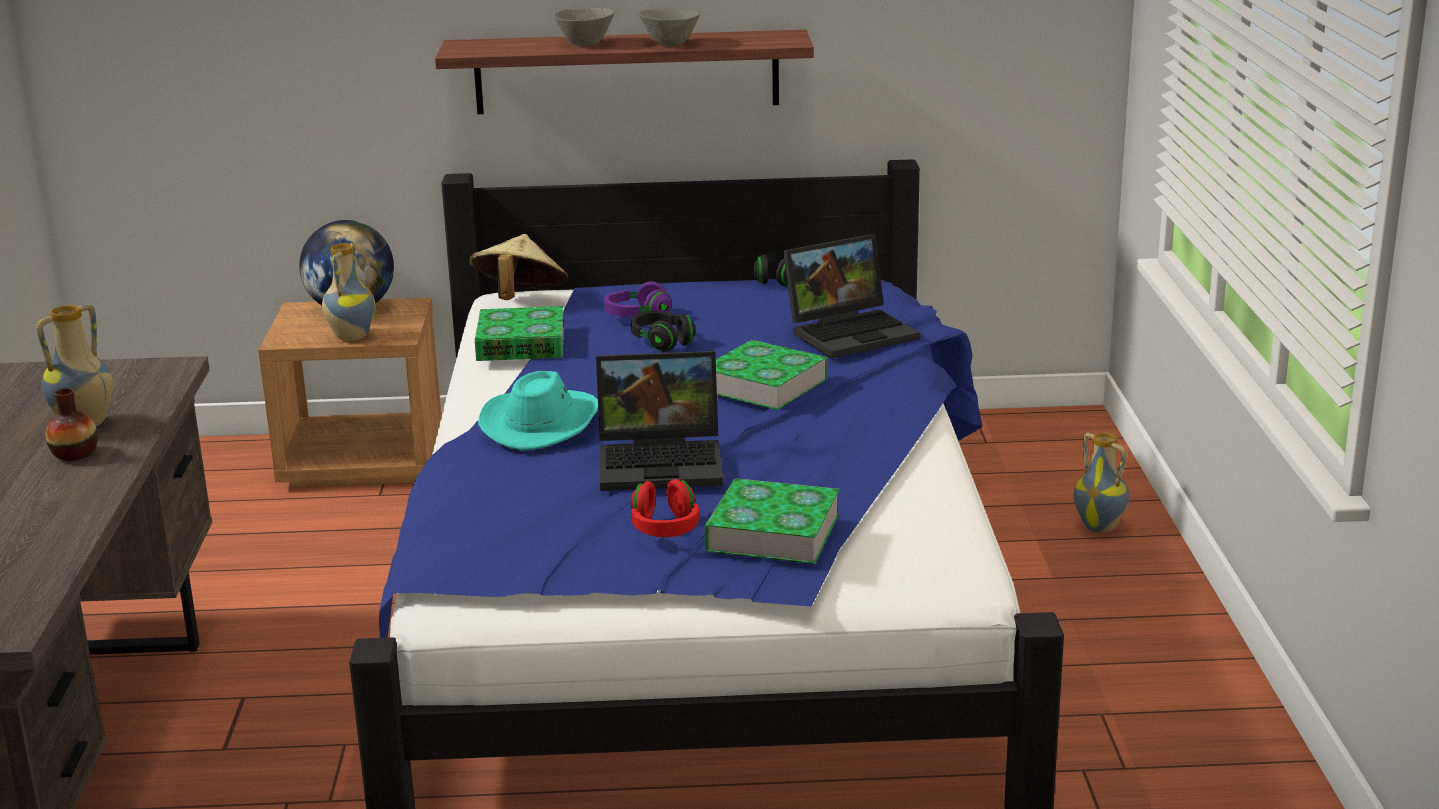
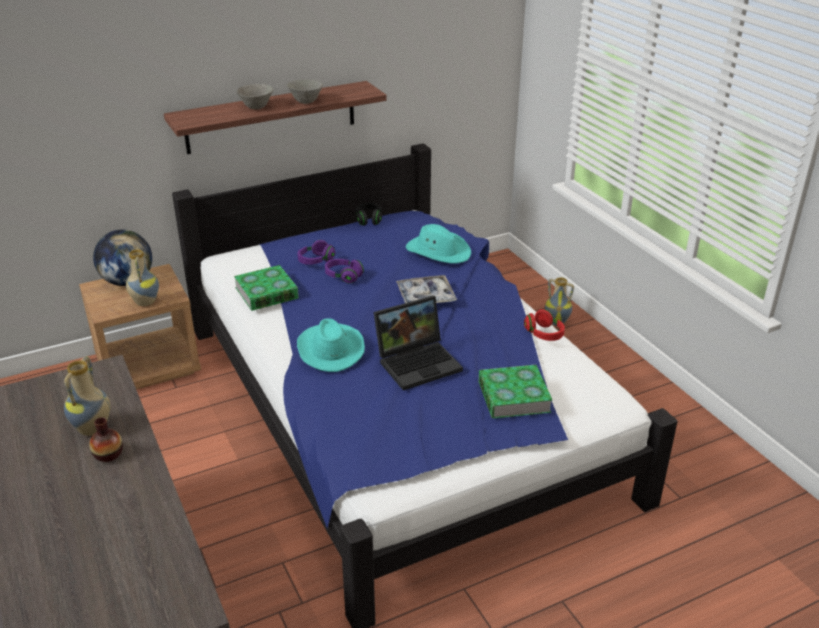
camera: 25 degrees left, 10 degrees up
beige hat [469,234,568,300] -> none
black headphones [631,311,695,352] -> purple headphones [325,259,364,284]
red headphones [631,479,699,537] -> red headphones moved to [524,309,565,341]
book [716,340,828,410] -> tray [396,275,457,303]
laptop [783,234,920,358] -> turquoise hat [406,224,471,264]

